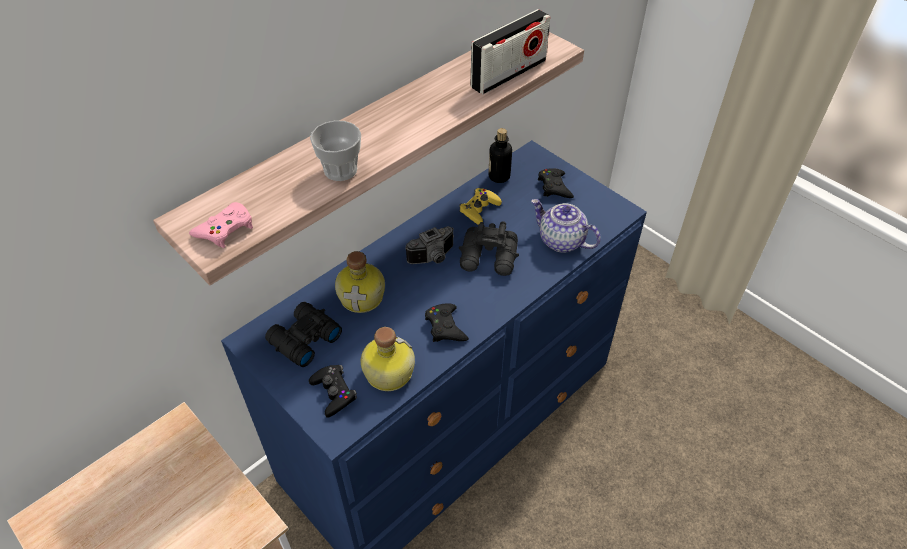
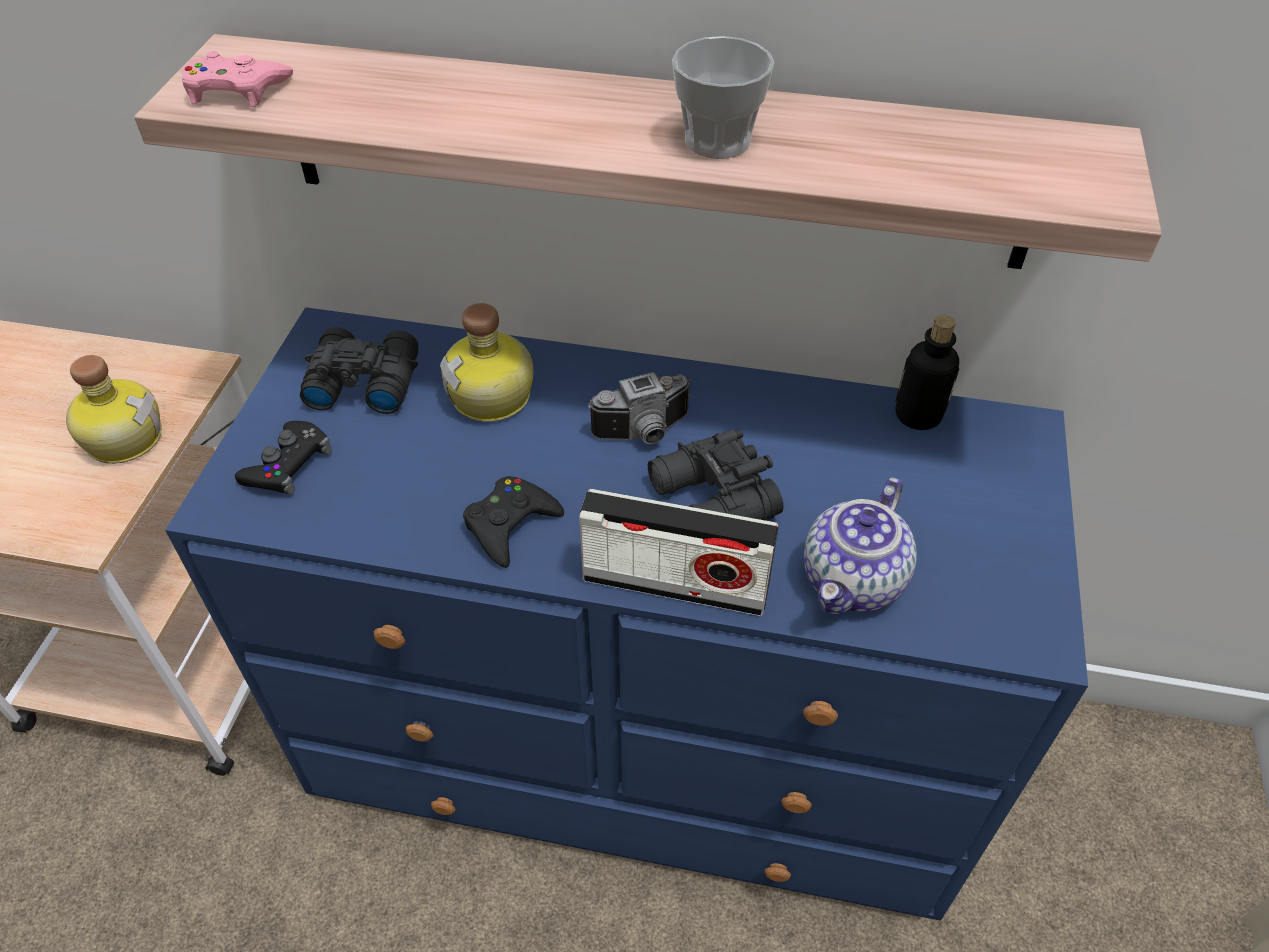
camera: 55 degrees right, 0 degrees up
cup [310,120,361,181] -> cup moved to [672,36,774,159]
bottle [361,327,415,391] -> bottle moved to [66,355,162,464]
camera [405,226,454,264] -> camera turned 45 degrees counterclockwise [588,372,691,444]
yellow game controller [459,188,502,225] -> none
radio [471,9,550,95] -> radio moved to [579,489,778,616]
teapot [531,199,601,253] -> teapot turned 150 degrees counterclockwise [804,477,917,615]
black game controller [538,168,574,198] -> none

